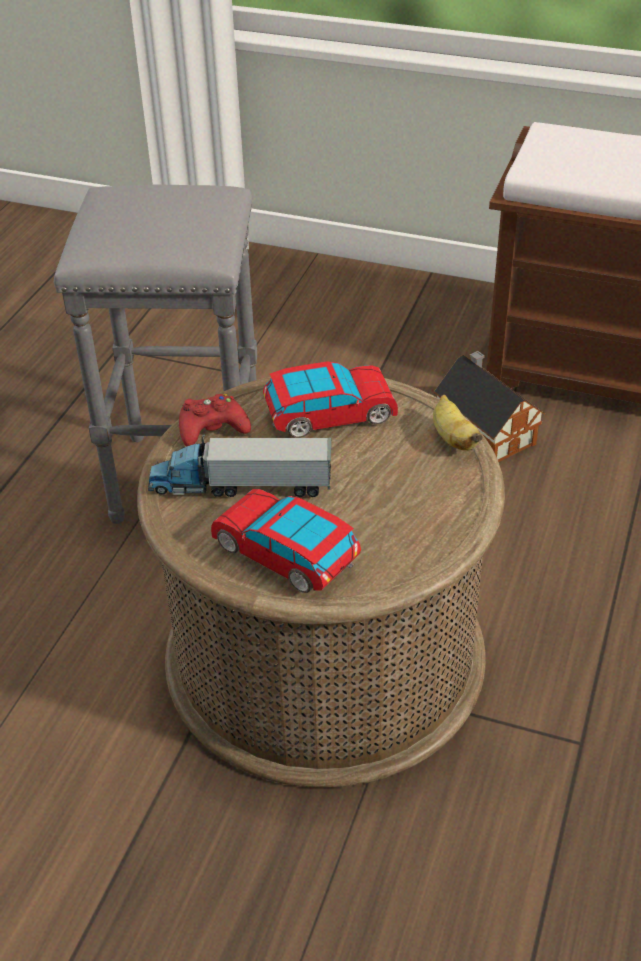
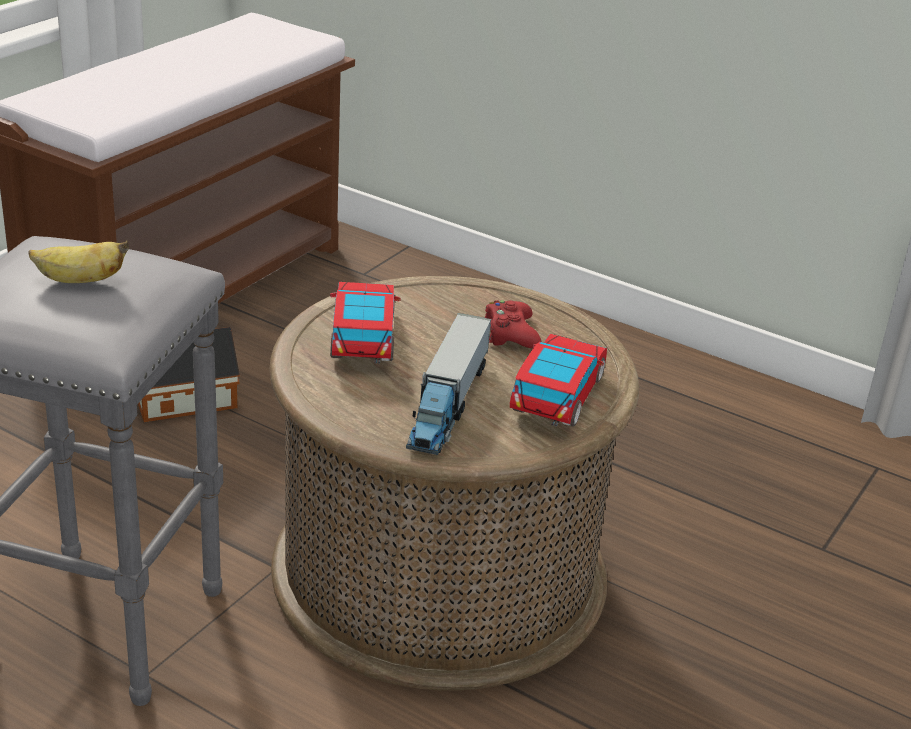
camera: 80 degrees left, 10 degrees down
red game controller [179,393,251,447] -> red game controller moved to [485,300,541,349]
toy car [211,489,361,593] -> toy car turned 150 degrees clockwise [510,334,607,426]
banana [433,395,483,451] -> banana moved to [29,241,129,283]

